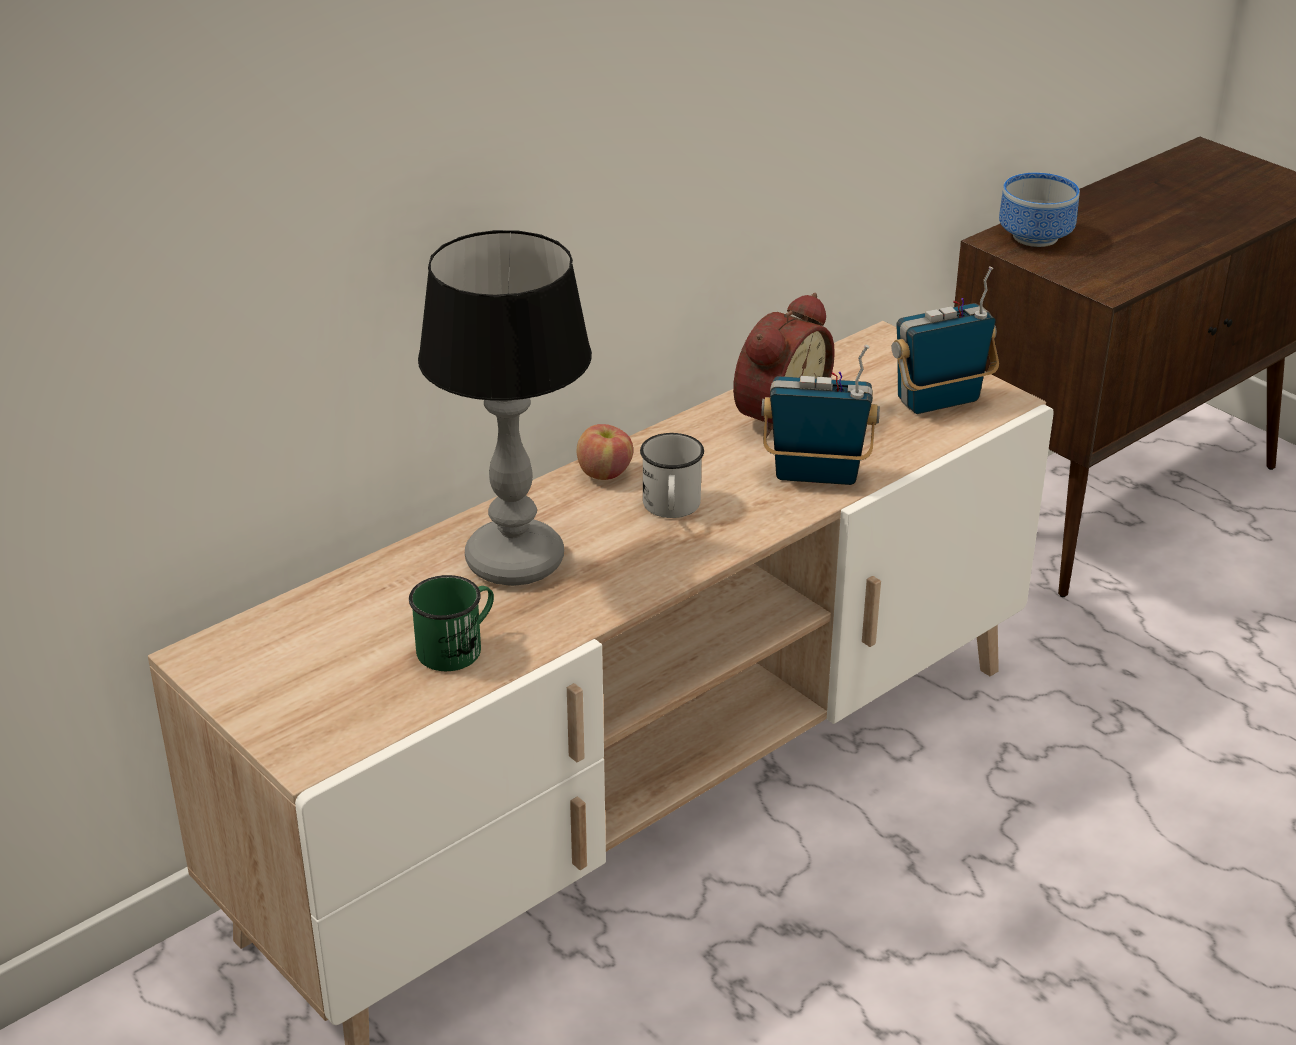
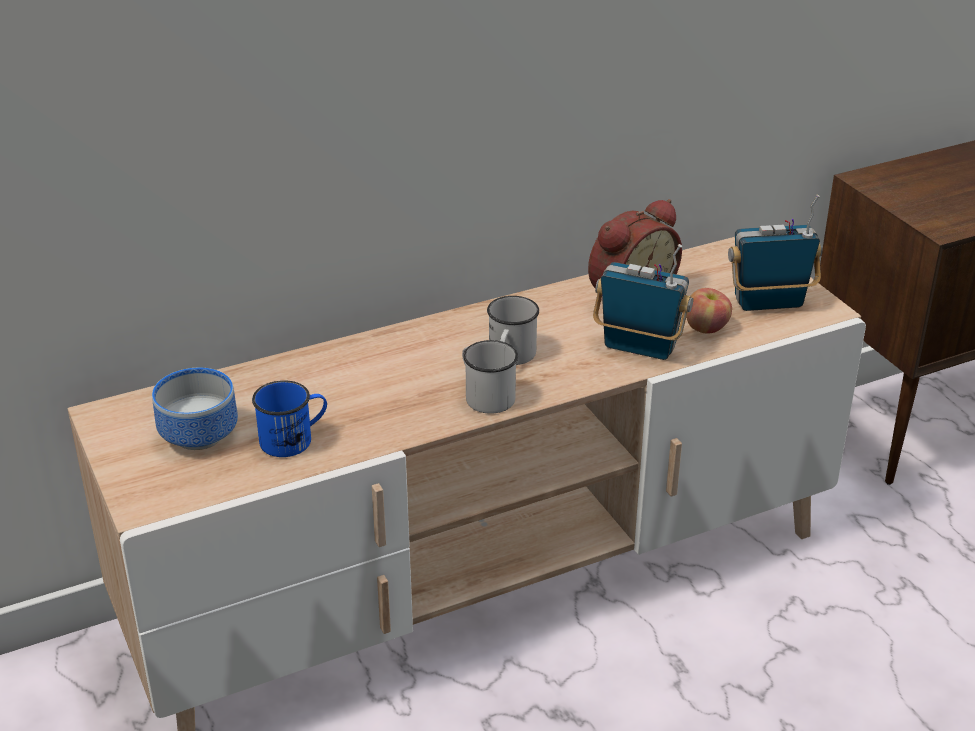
camera: 15 degrees right, 0 degrees up
green mug [409,575,494,671] -> blue mug [252,380,327,457]
table lamp [418,230,592,586] -> none
apple [577,424,633,480] -> apple moved to [686,288,732,333]
bowl [999,173,1080,247] -> bowl moved to [152,368,238,450]
none -> white mug [462,340,518,414]

